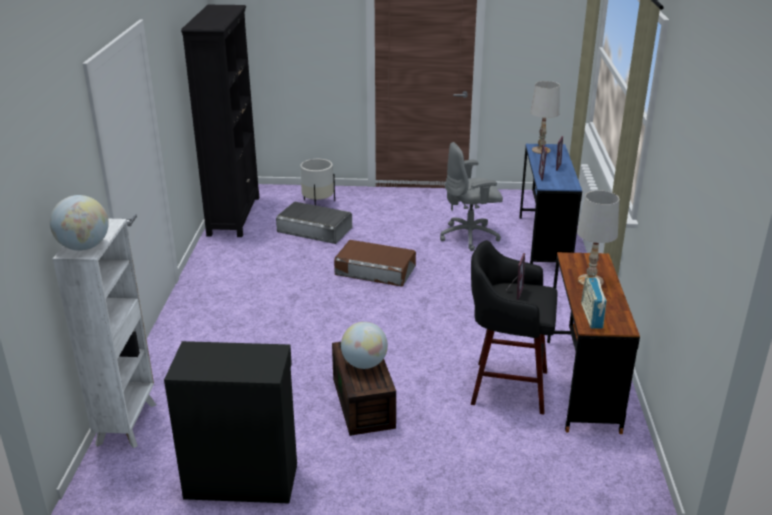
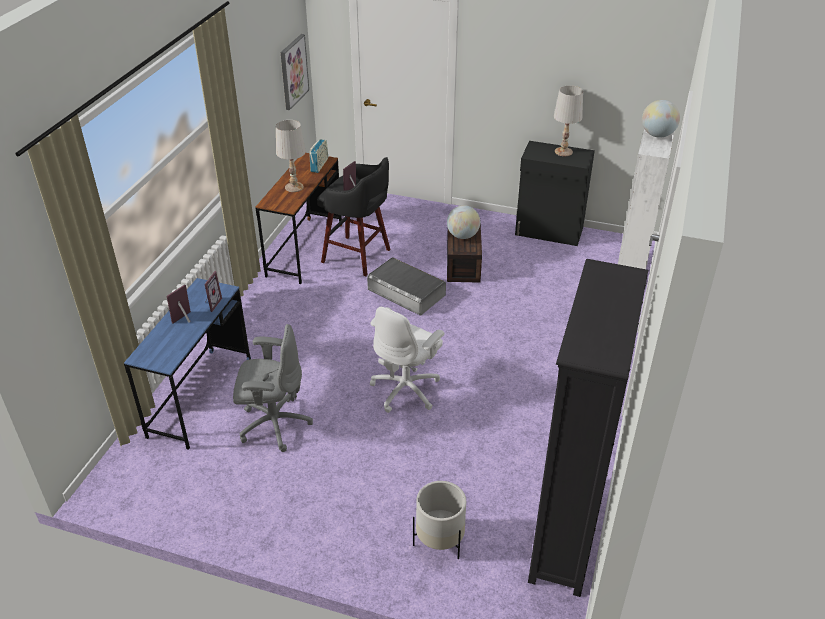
camera: 165 degrees left, 10 degrees up
grey storage box [276,202,352,244] -> grey storage box moved to [367,257,446,315]
brown storage box [334,240,416,287] -> white office chair [370,307,445,413]
white table lamp [530,81,560,154] -> white table lamp moved to [554,85,583,156]
none -> picture [280,34,309,110]

